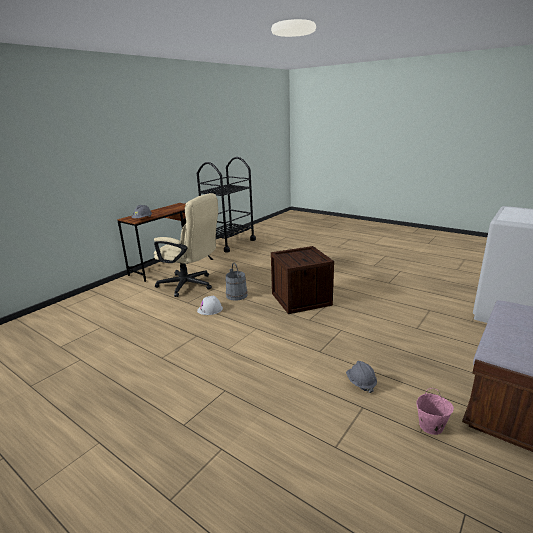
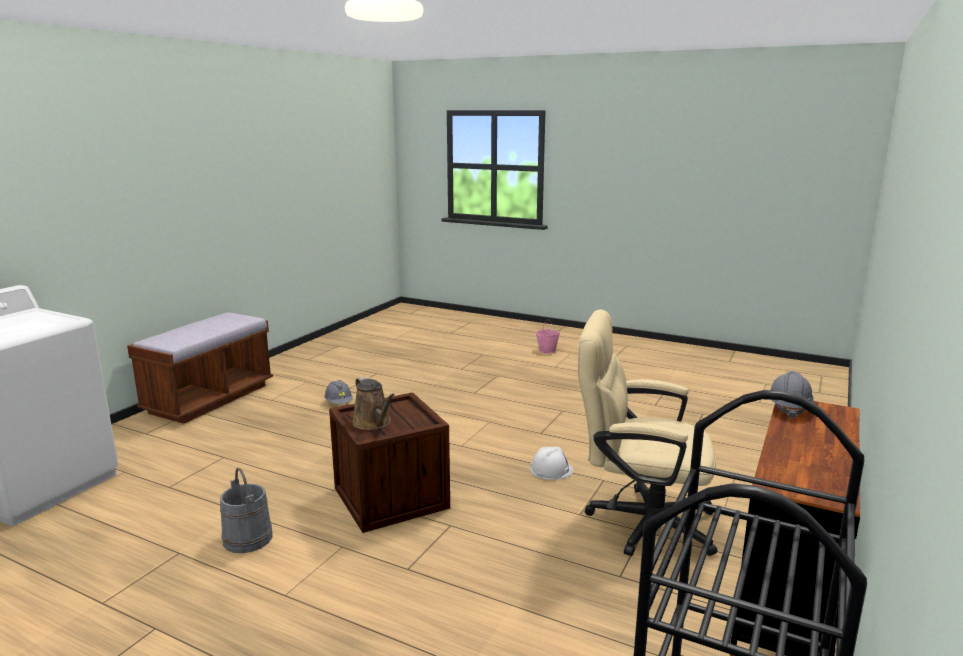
camera: 170 degrees right, 5 degrees down
grey bucket [226,262,248,301] -> grey bucket moved to [220,468,272,553]
pink bucket [416,388,454,435] -> pink bucket moved to [536,319,560,354]
none -> brown watering can [352,377,395,430]

